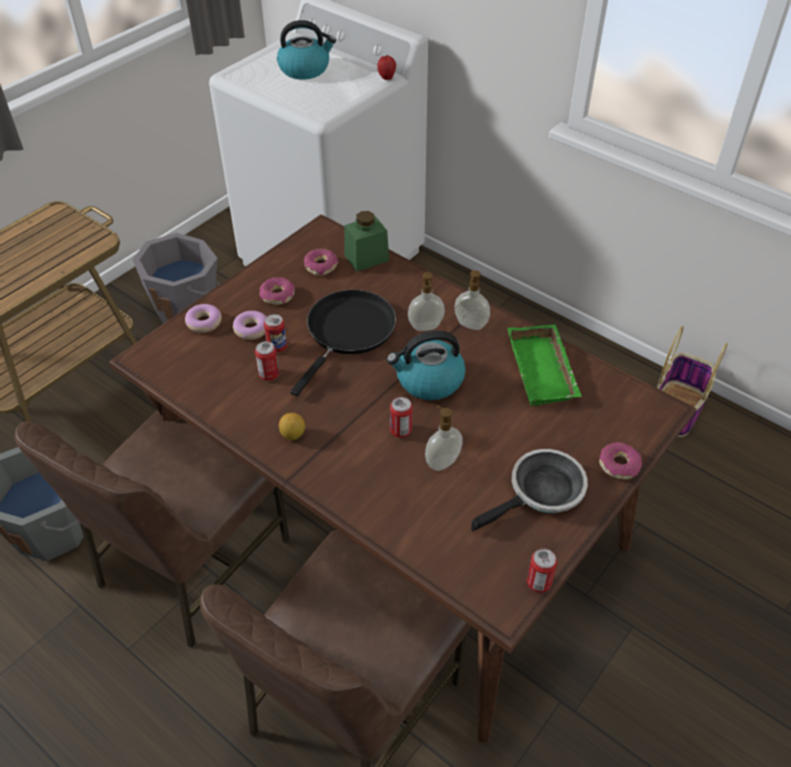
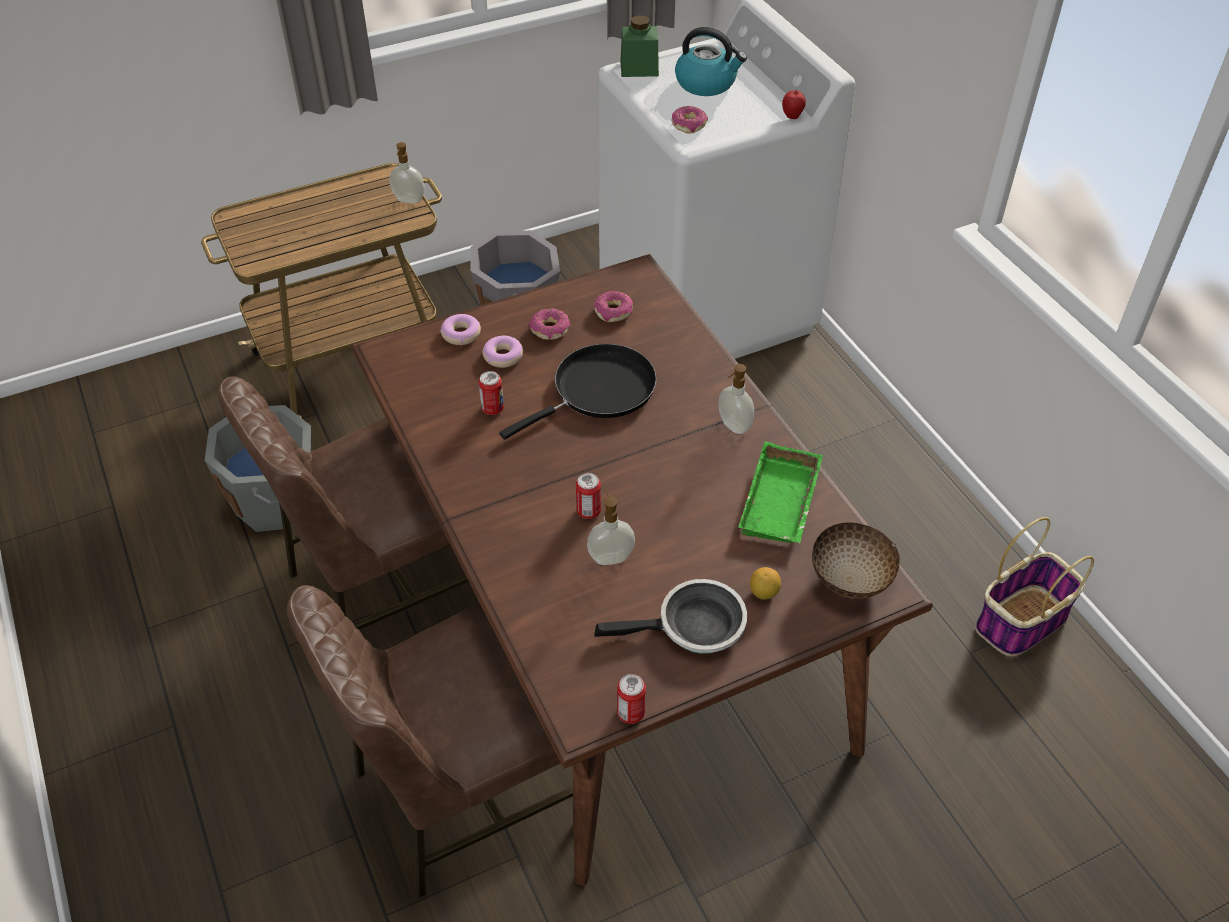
camera: 25 degrees right, 0 degrees up
can [264,314,287,353] -> none
lemon [279,413,305,440] -> lemon moved to [750,567,781,600]
green jar [344,211,389,272] -> green jar moved to [620,15,659,77]
kettle [387,330,466,400] -> none
soap dispenser [408,272,445,331] -> soap dispenser moved to [389,142,424,204]
donut [599,442,642,480] -> donut moved to [671,106,708,134]
none -> bowl [812,522,900,599]

